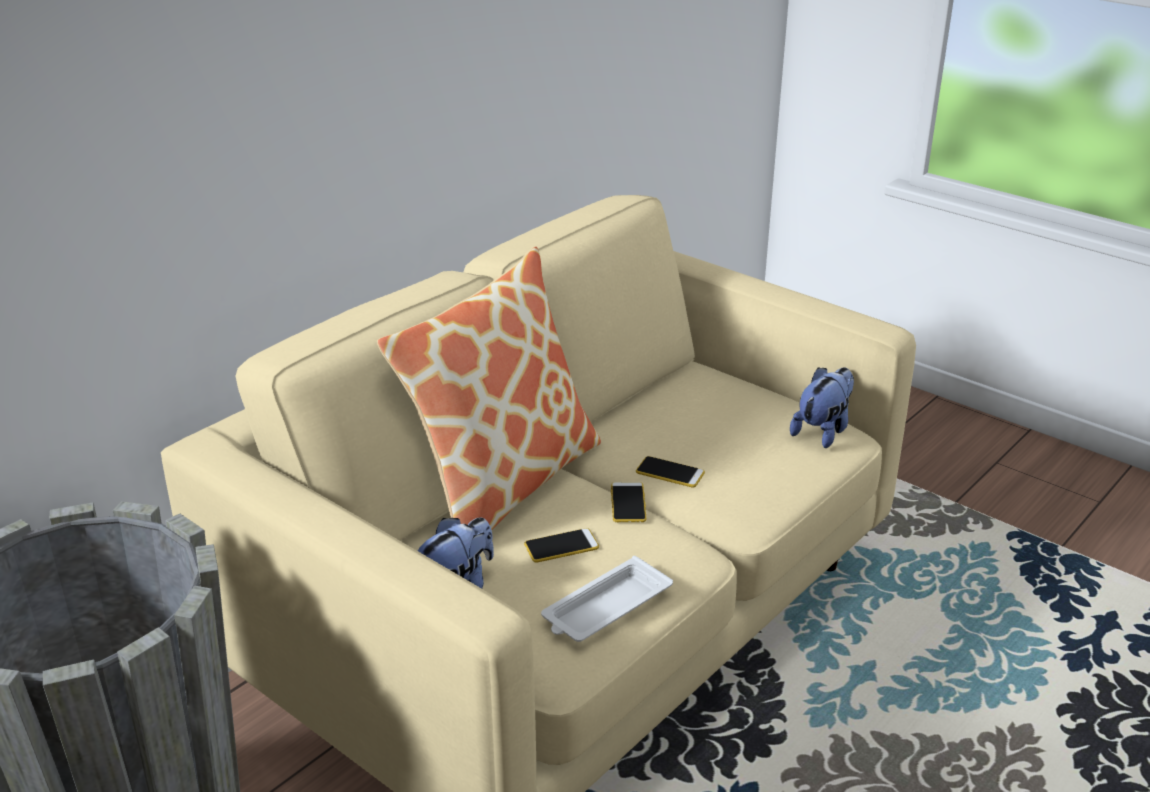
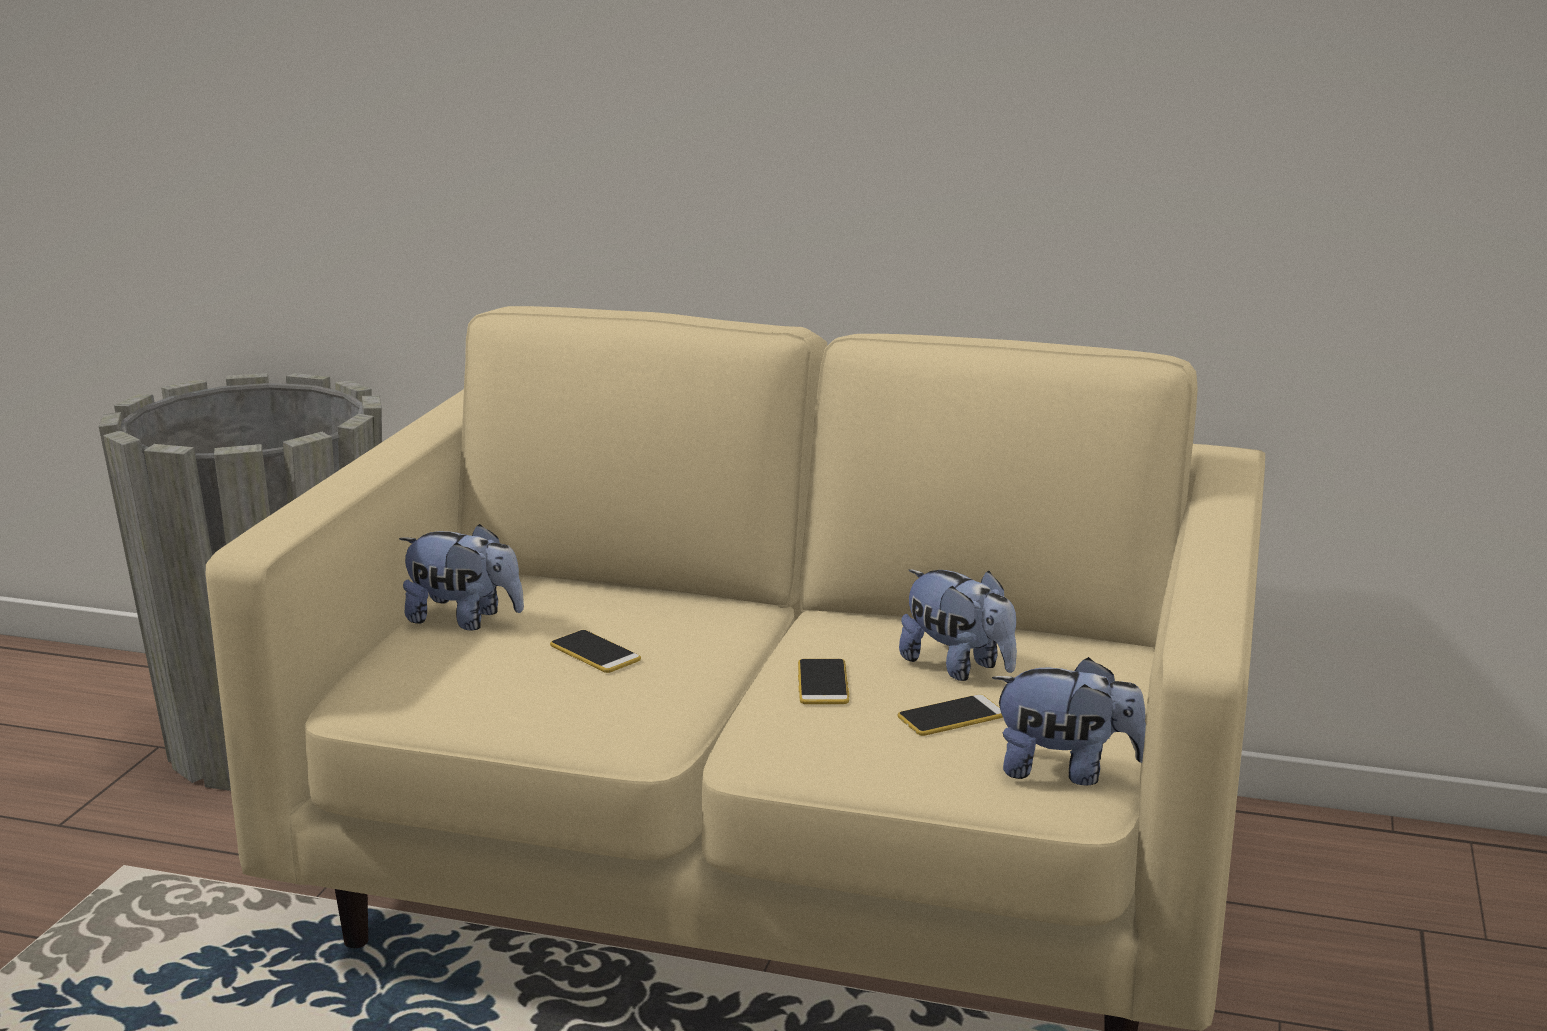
camera: 65 degrees right, 10 degrees down
pillow [377,247,601,530] -> none
white tray [541,556,673,642] -> none
phone [611,482,647,522] -> phone moved to [898,694,1003,736]
none -> plush toy [899,569,1017,681]

